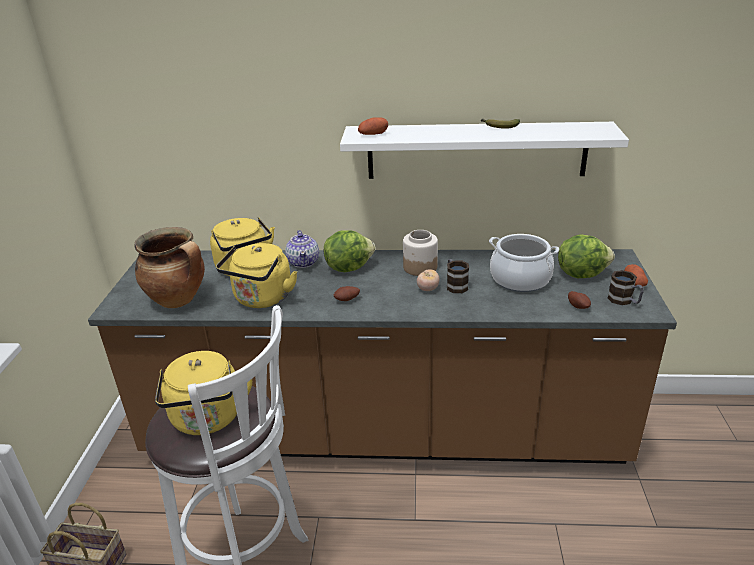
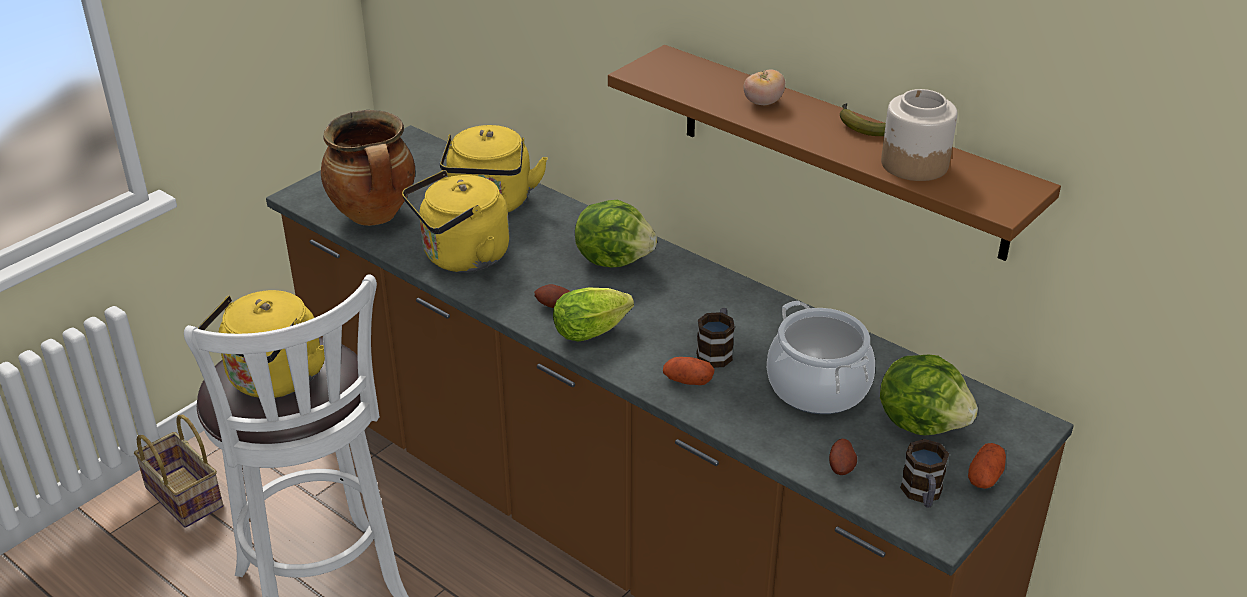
camera: 35 degrees right, 5 degrees up
teapot [285,230,319,268] -> none
white shelf [340,122,629,179] -> brown shelf [608,45,1061,261]
potato [358,117,388,135] -> potato moved to [663,357,714,385]
jar [403,230,438,276] -> jar moved to [881,89,958,181]
tomato [417,269,439,291] -> tomato moved to [743,70,785,105]
none -> lettuce [553,287,634,342]

